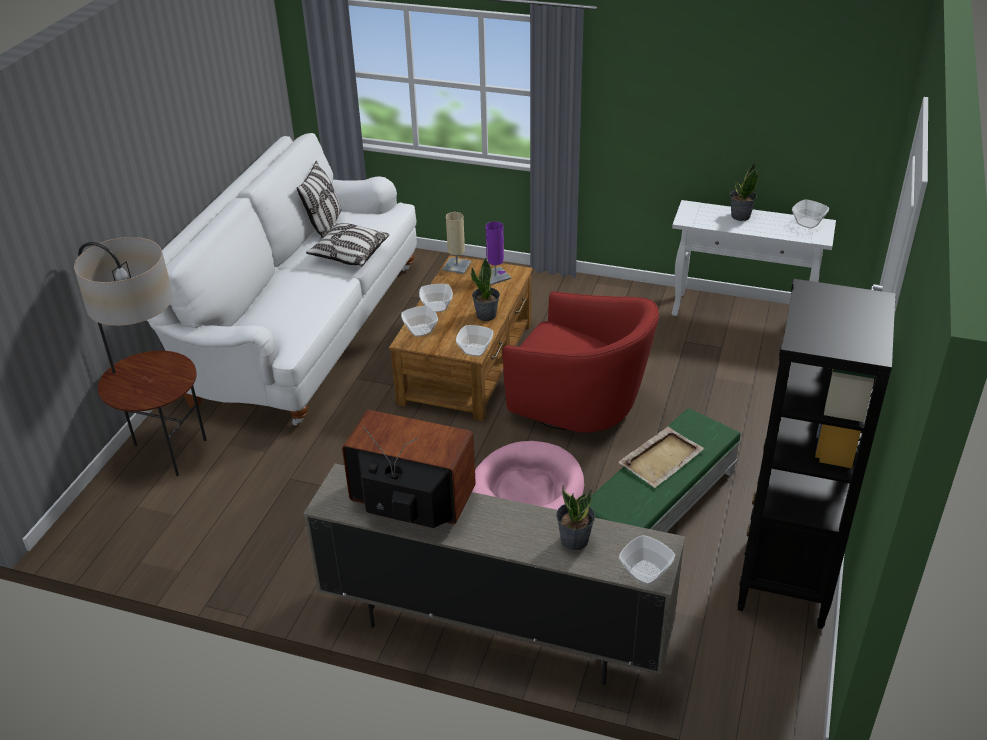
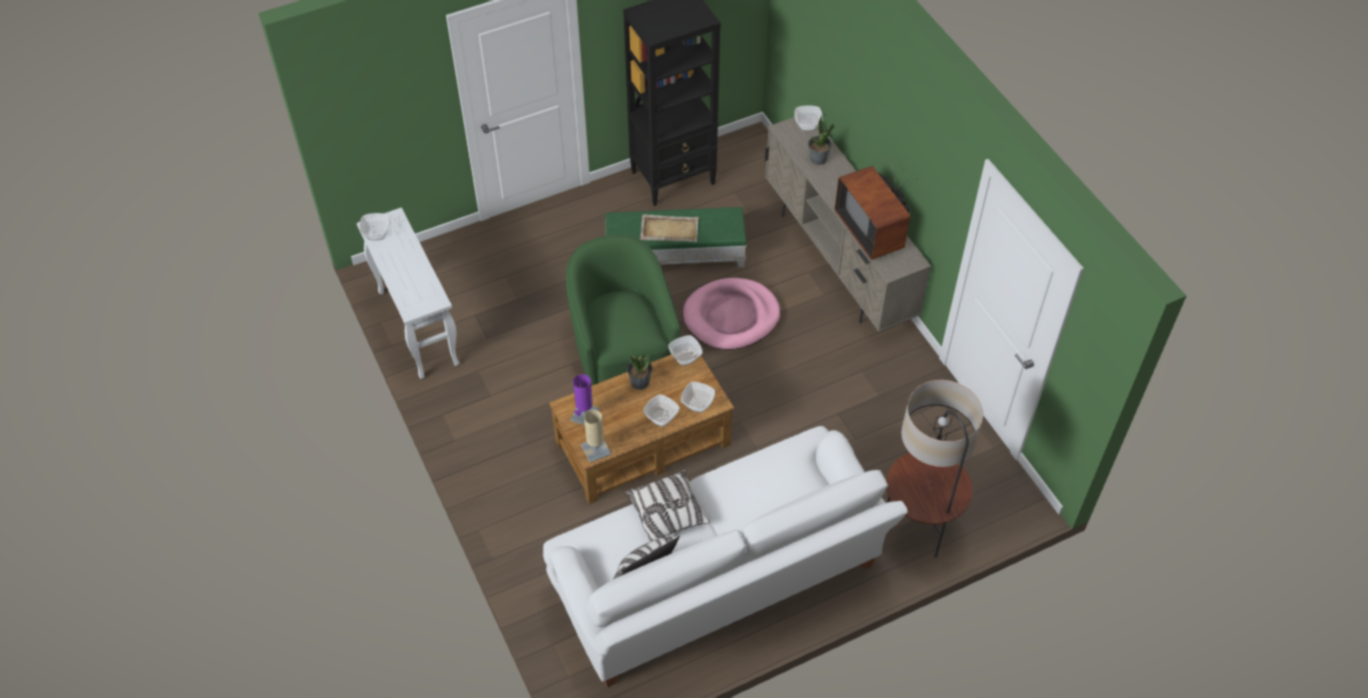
camera: 135 degrees left, 15 degrees up
red armchair [502,291,659,433] -> green armchair [566,234,680,386]
potted plant [730,162,759,221] -> none

